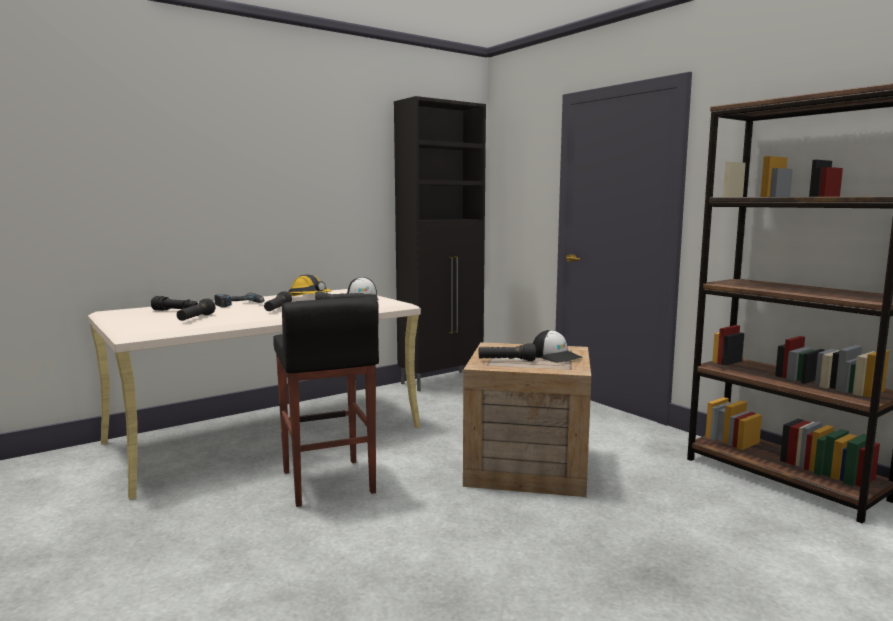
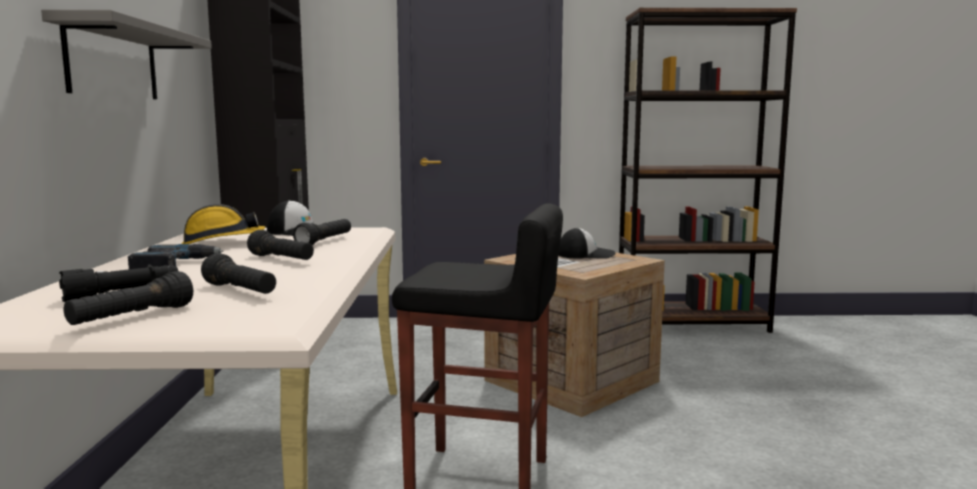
camera: 55 degrees left, 0 degrees up
black flashlight [479,343,536,361] -> black flashlight moved to [64,271,193,325]
none -> grey shelf [41,10,212,99]

